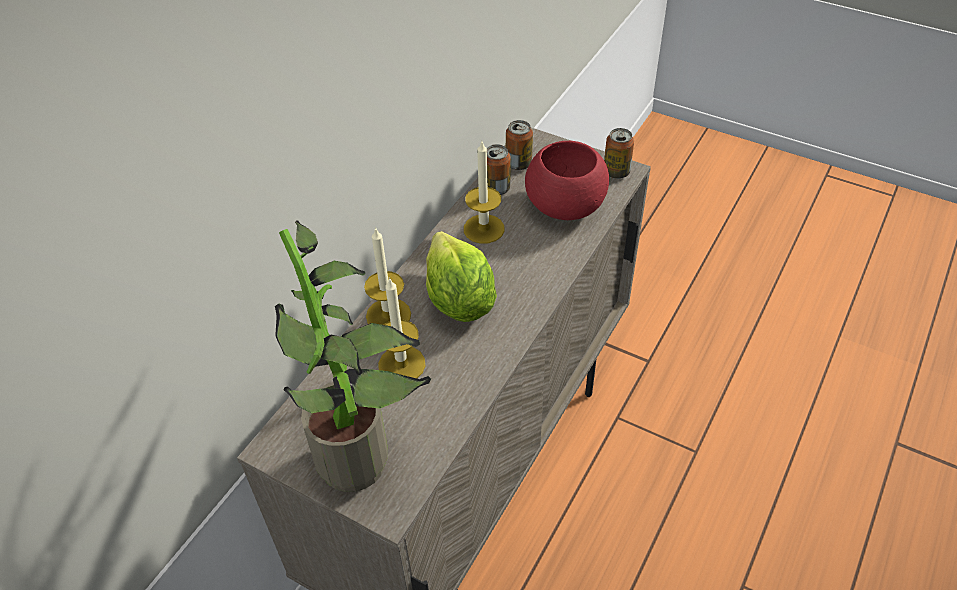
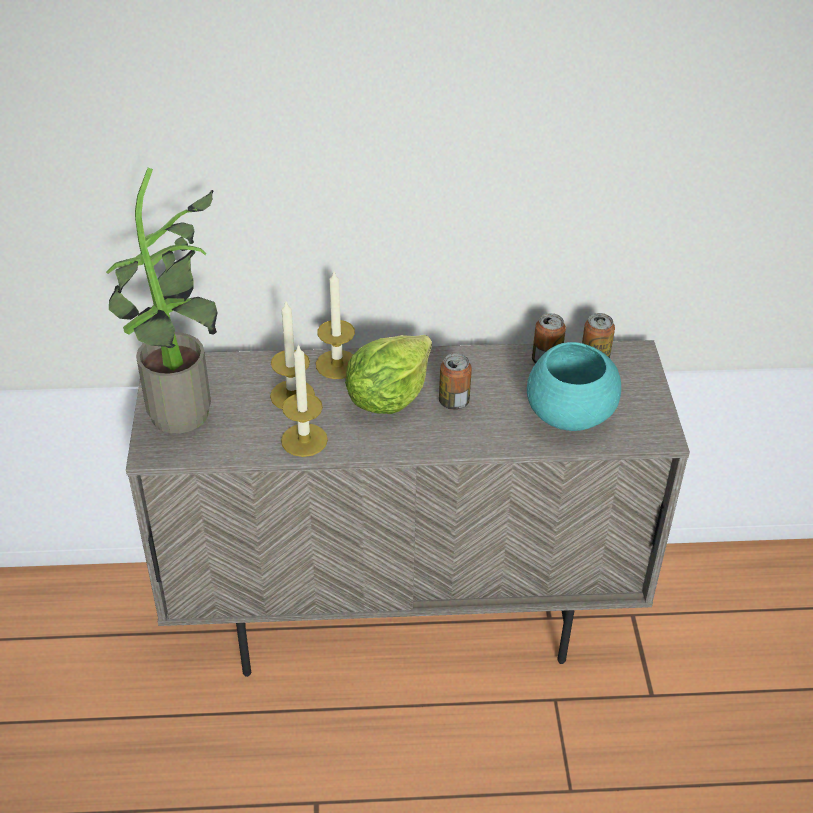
camera: 55 degrees right, 5 degrees down
candle [464,142,505,244] -> candle moved to [281,344,328,457]
red bowl [525,141,609,220] -> turquoise bowl [527,342,621,431]
can [604,128,634,179] -> can moved to [439,353,472,410]

